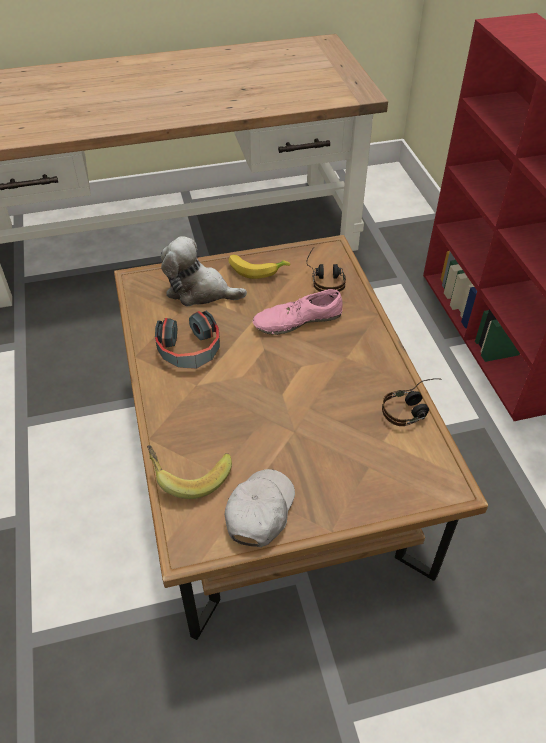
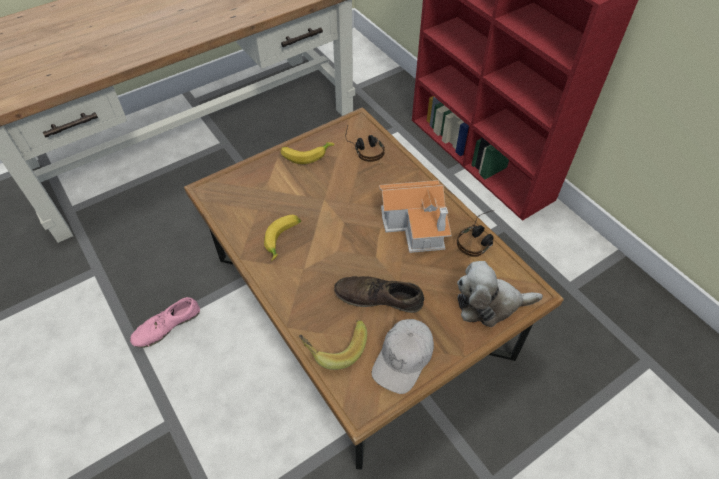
camera: 20 degrees left, 5 degrees up
headphones [155,310,220,369] -> banana [264,215,301,261]
plush toy [161,236,247,306] -> plush toy moved to [457,261,543,327]
white cap [225,469,295,547] -> white cap turned 150 degrees counterclockwise [372,319,434,394]
pink shoe [253,289,343,335] -> pink shoe moved to [130,297,200,348]
none -> brown shoe [334,276,424,313]
none -> toy house [379,180,452,253]

